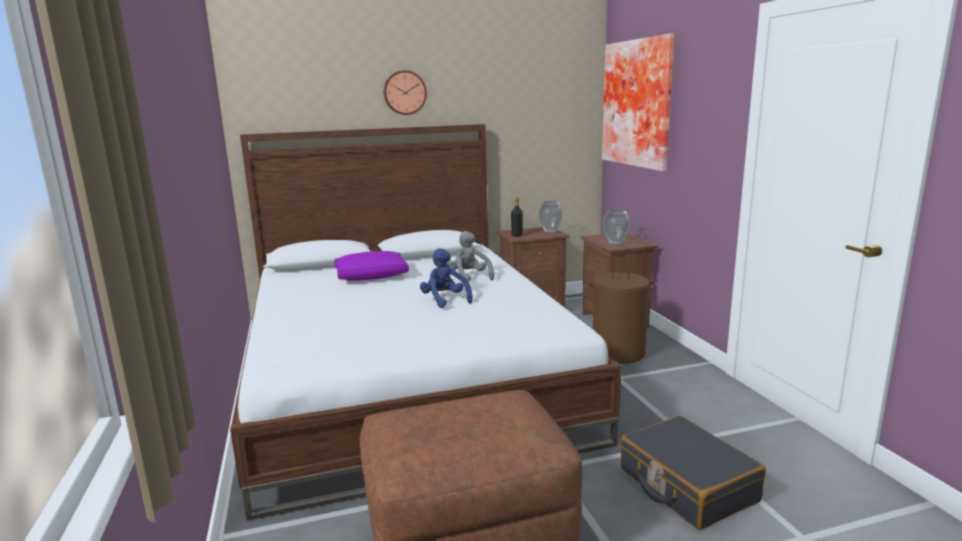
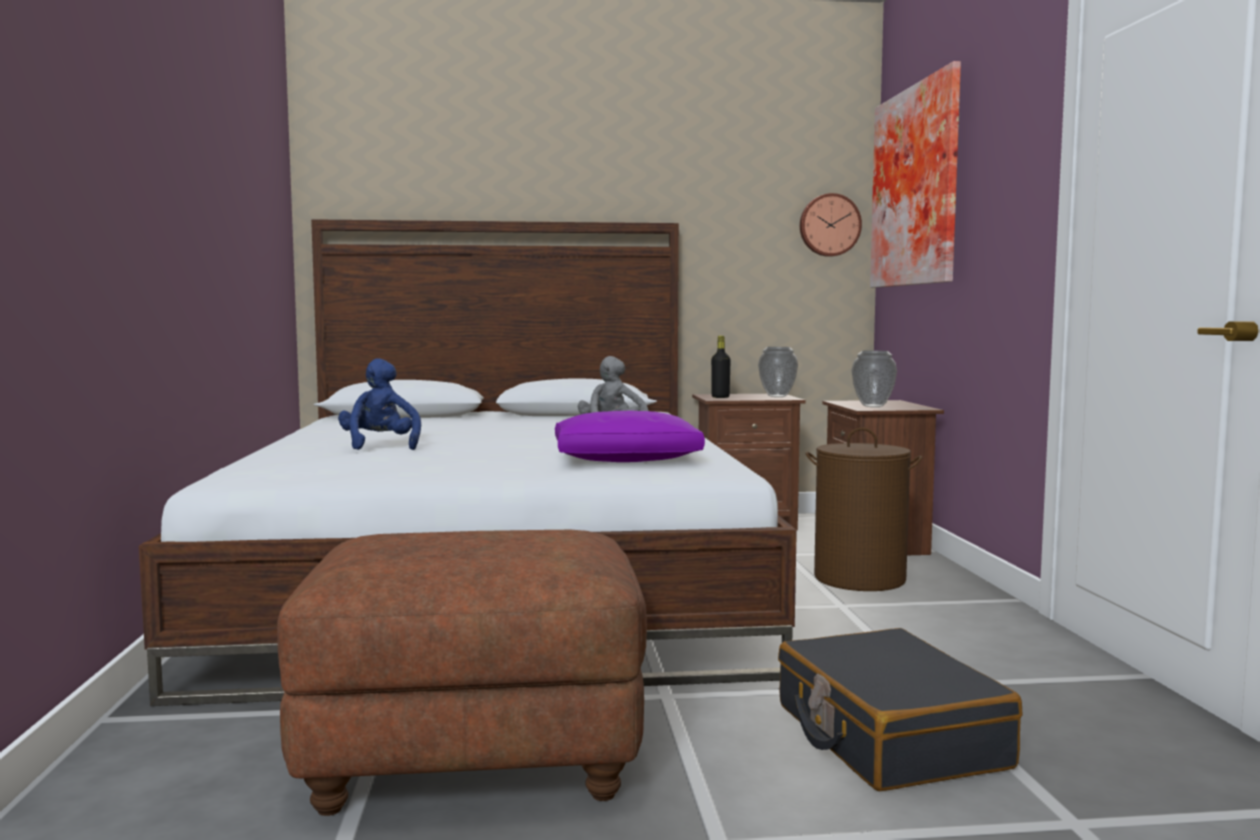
camera: 10 degrees right, 10 degrees down
purple pillow [334,251,409,281] -> purple pillow moved to [555,410,705,462]
wall clock [384,70,427,115] -> wall clock moved to [800,193,862,257]
blue plush toy [420,248,473,308] -> blue plush toy moved to [338,358,421,450]

